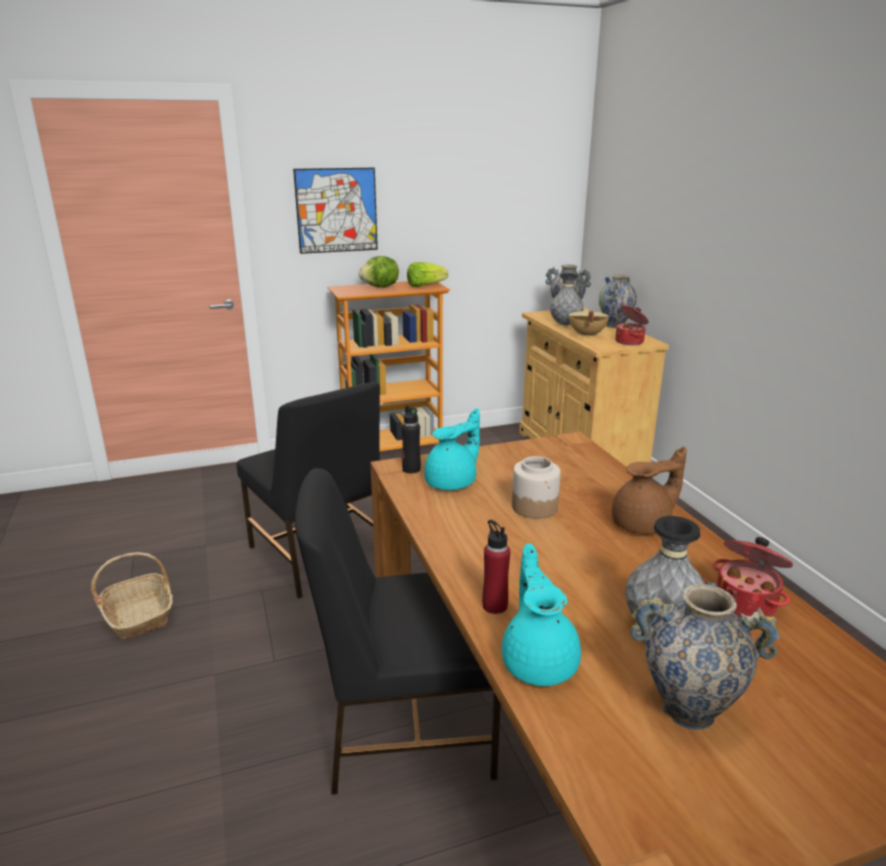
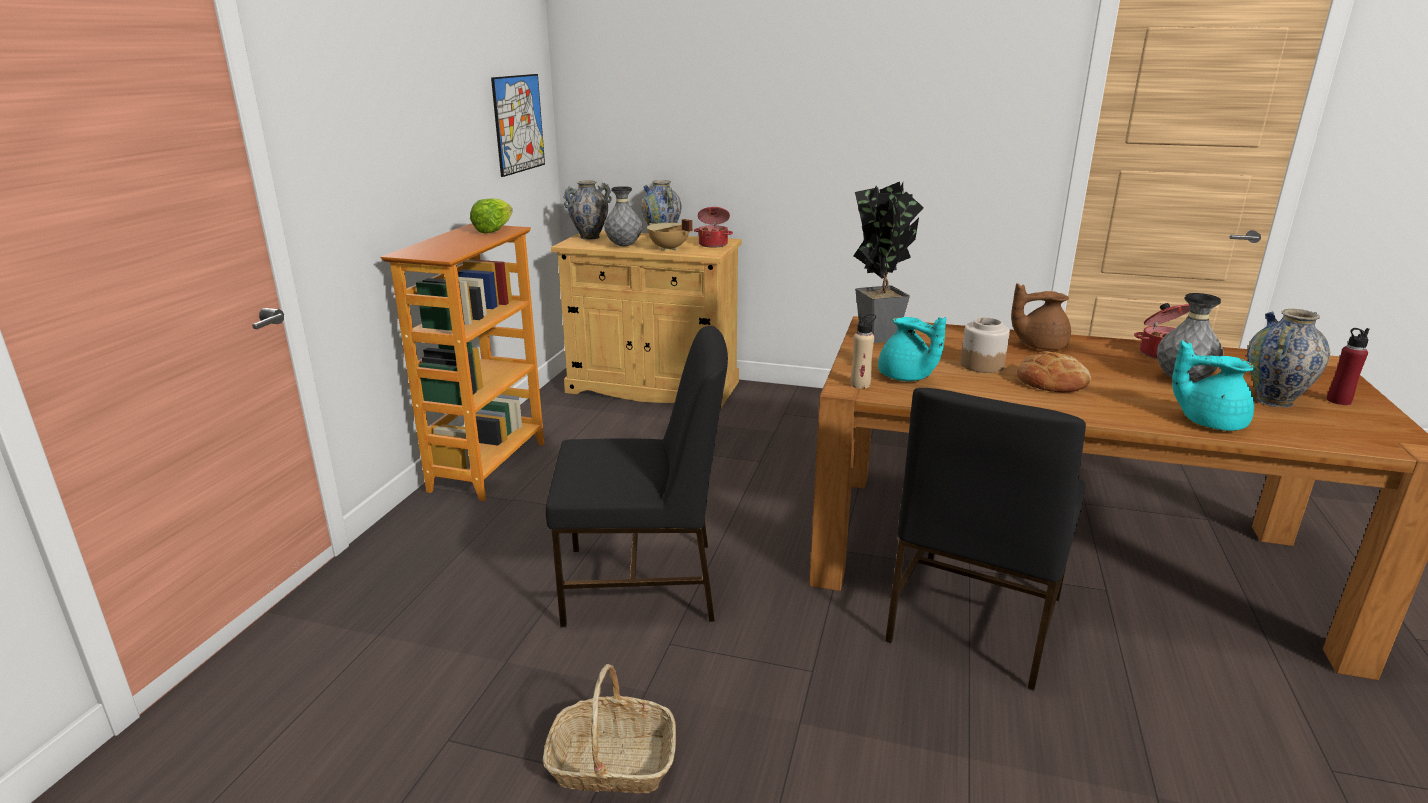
camera: 55 degrees left, 0 degrees up
picture [293,168,378,254] -> picture moved to [491,74,545,177]
lettuce [359,256,399,288] -> none
black bottle [401,405,421,474] -> beige bottle [851,314,876,389]
turquoise teapot [424,408,480,490] -> turquoise teapot turned 150 degrees clockwise [878,317,946,381]
red bottle [482,520,510,614] -> red bottle moved to [1327,328,1369,405]
brown teapot [612,446,687,534] -> brown teapot turned 105 degrees counterclockwise [1011,283,1071,350]
none -> potted plant [853,182,924,343]
none -> bread [1017,351,1091,392]

